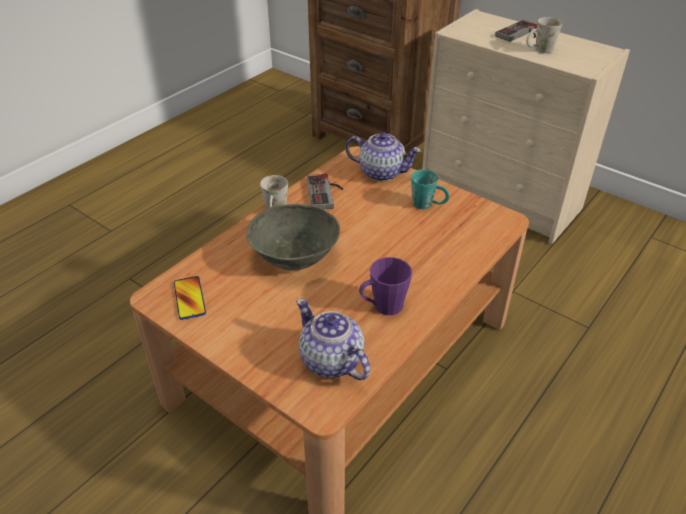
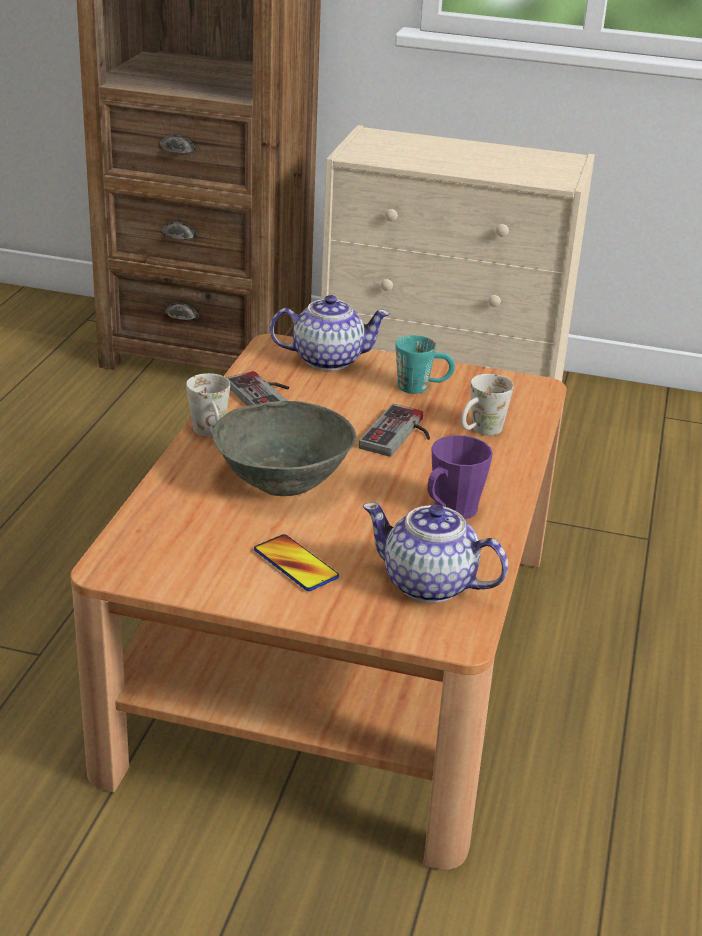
camera: 25 degrees left, 10 degrees down
phone [174,276,206,320] -> phone moved to [254,534,339,591]
game controller [495,20,537,42] -> game controller moved to [359,404,430,457]
white mug [526,17,562,53] -> white mug moved to [461,374,514,436]

